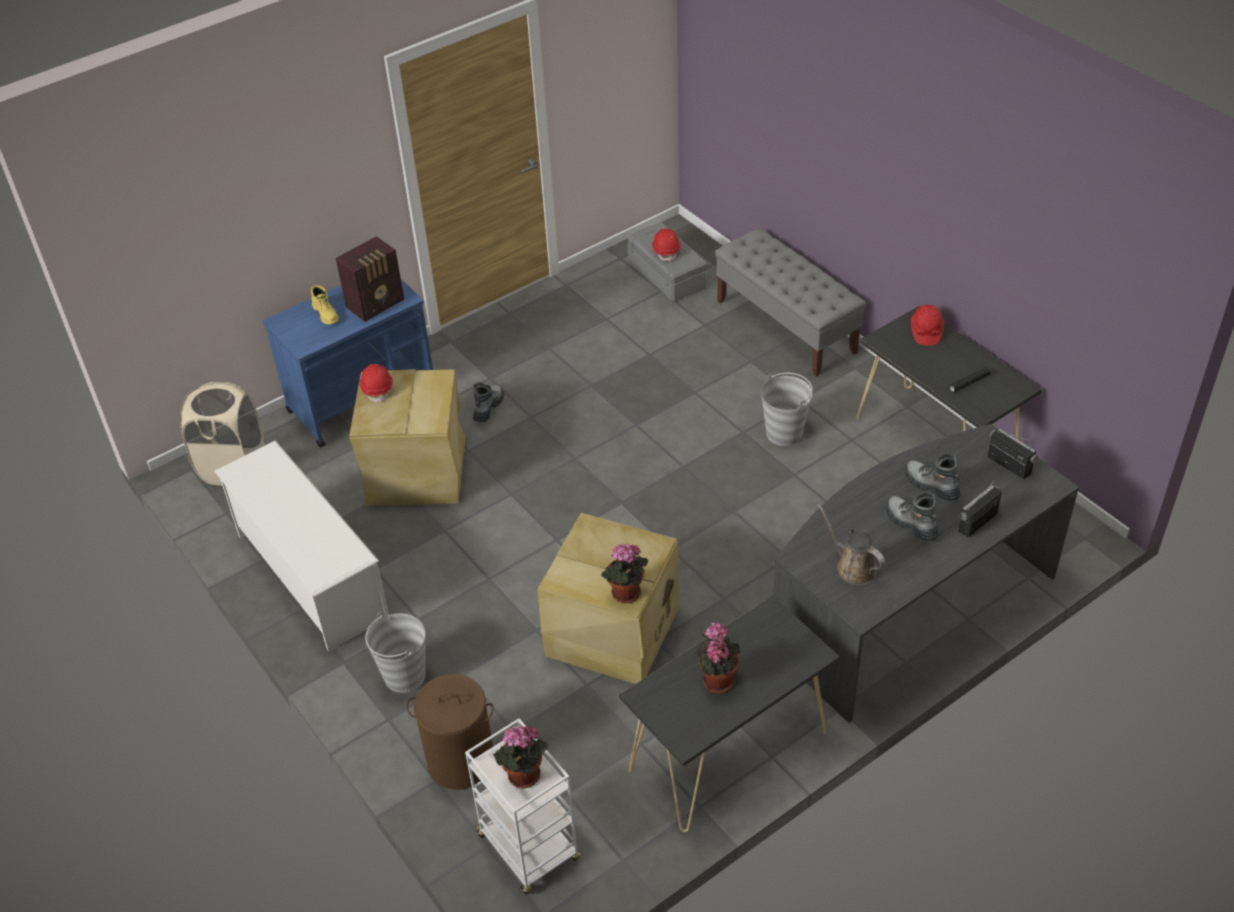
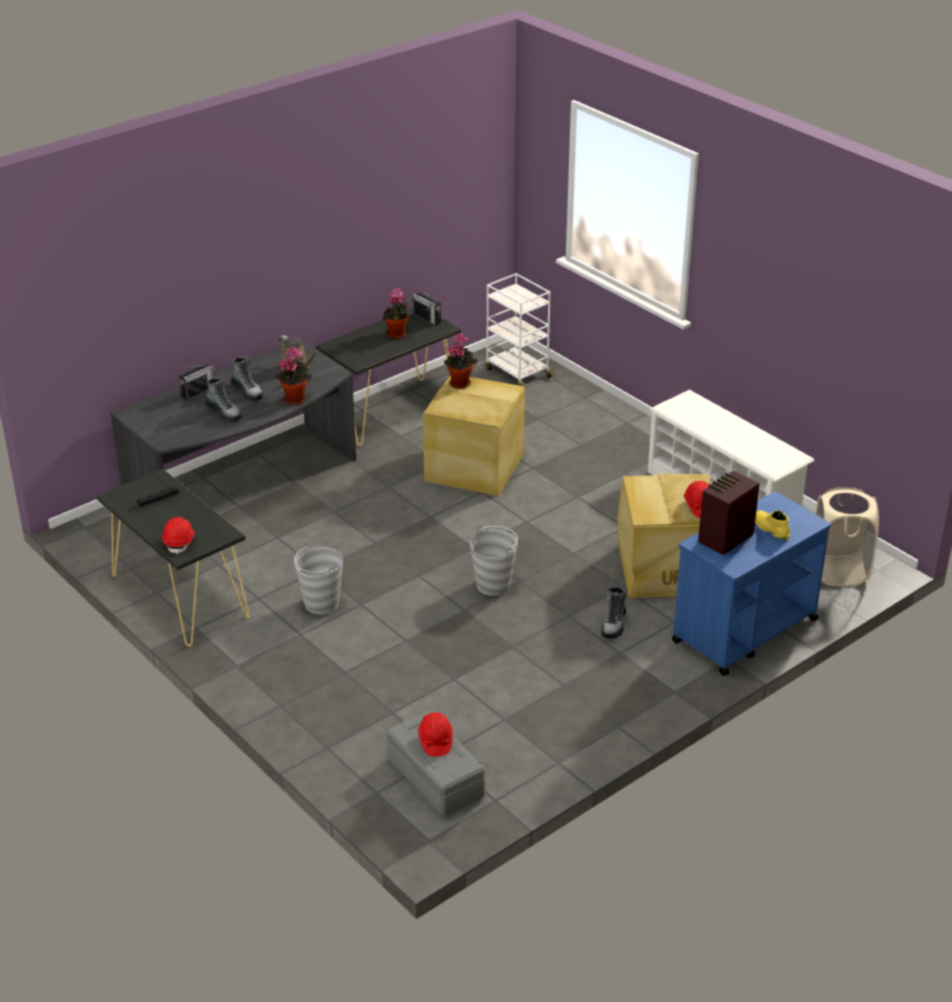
camera: 175 degrees right, 10 degrees down
grey bucket [365,612,426,693] -> grey bucket moved to [470,526,518,596]
brown laundry basket [406,674,494,790] -> none
potted plant [493,725,548,789] -> potted plant moved to [275,347,312,405]
grey bench [715,228,866,377] -> none
radio [987,428,1038,479] -> radio moved to [411,286,441,326]

